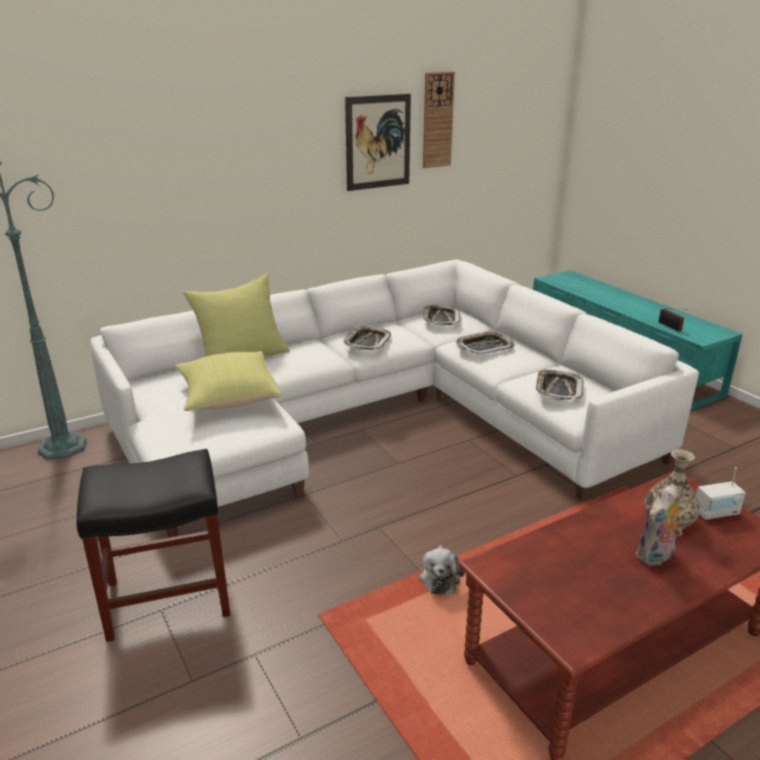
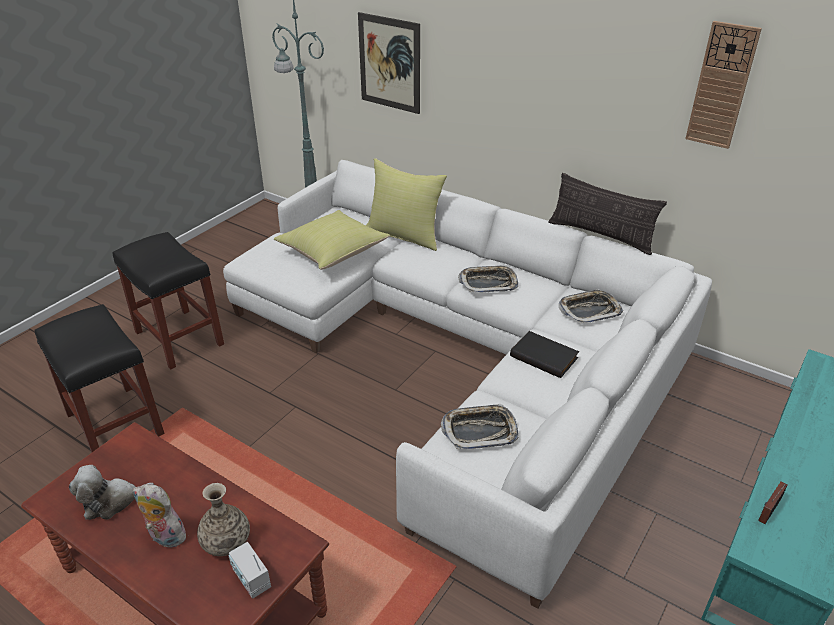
camera: 65 degrees right, 10 degrees up
picture [345,94,411,191] -> picture moved to [358,12,420,114]
plush toy [418,545,464,594] -> plush toy moved to [69,465,154,520]
tray [456,330,515,355] -> black book [510,331,579,378]
none -> black stool [34,304,165,453]
none -> pillow [548,173,667,255]

